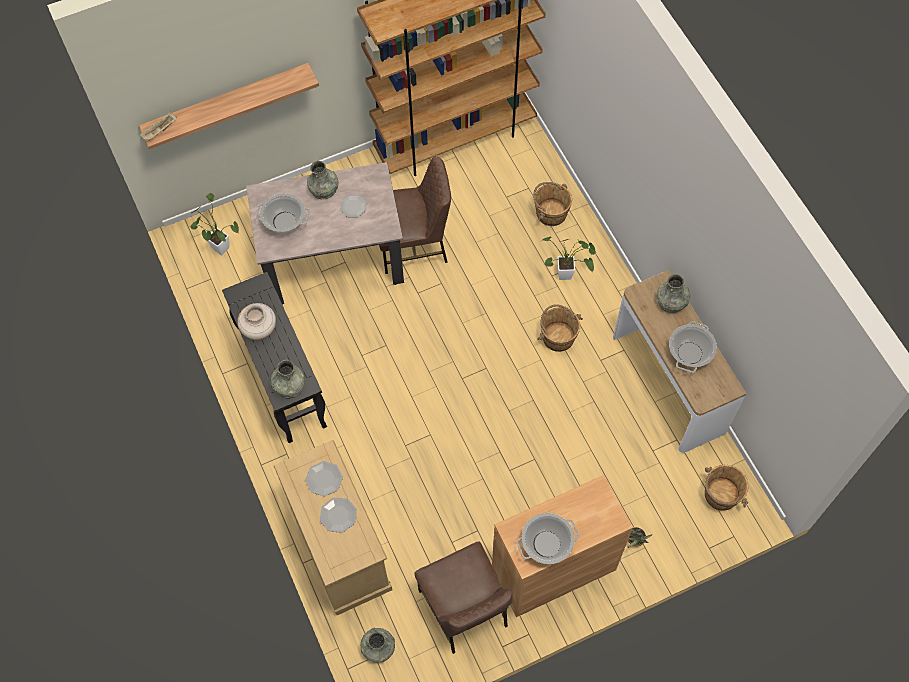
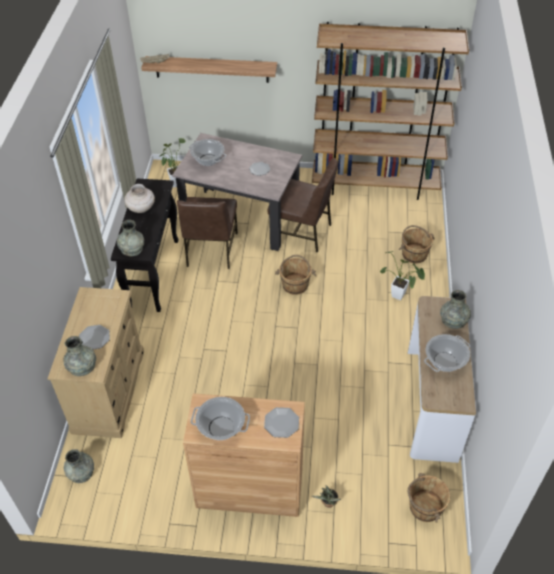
camera: 30 degrees right, 15 degrees down
plate [305,461,343,496] -> plate moved to [264,407,299,438]
grey vase [307,161,338,199] -> grey vase moved to [63,336,96,376]
brown chair [414,541,512,654] -> brown chair moved to [177,197,238,269]
brown bucket [537,304,583,352] -> brown bucket moved to [275,255,317,295]

